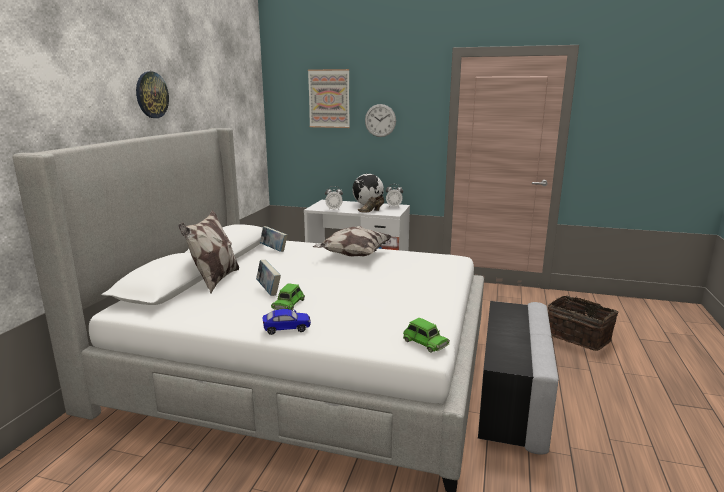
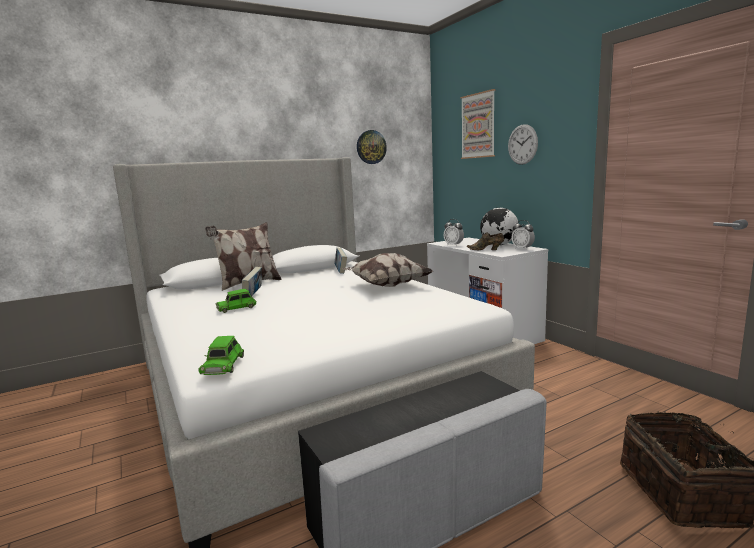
camera: 45 degrees right, 5 degrees down
wall clock [136,72,169,118] -> wall clock moved to [357,130,387,164]
toy car [263,309,311,335] -> none

